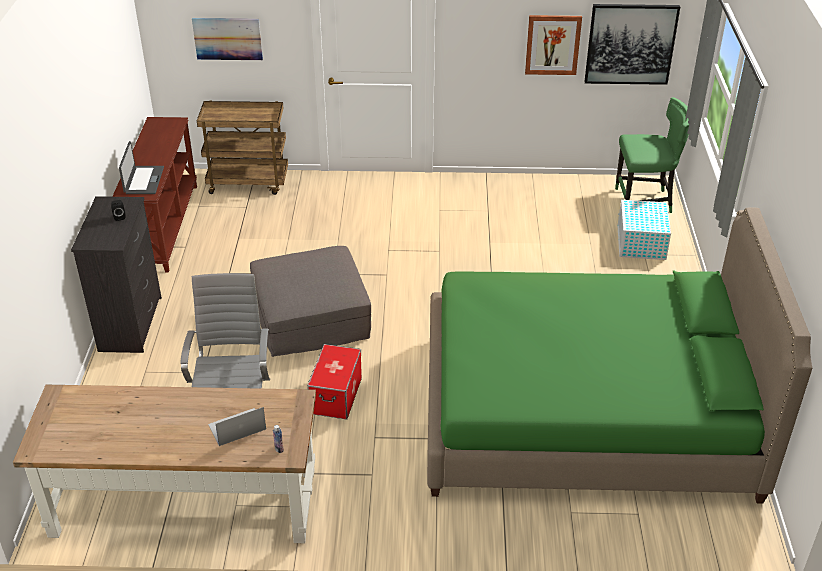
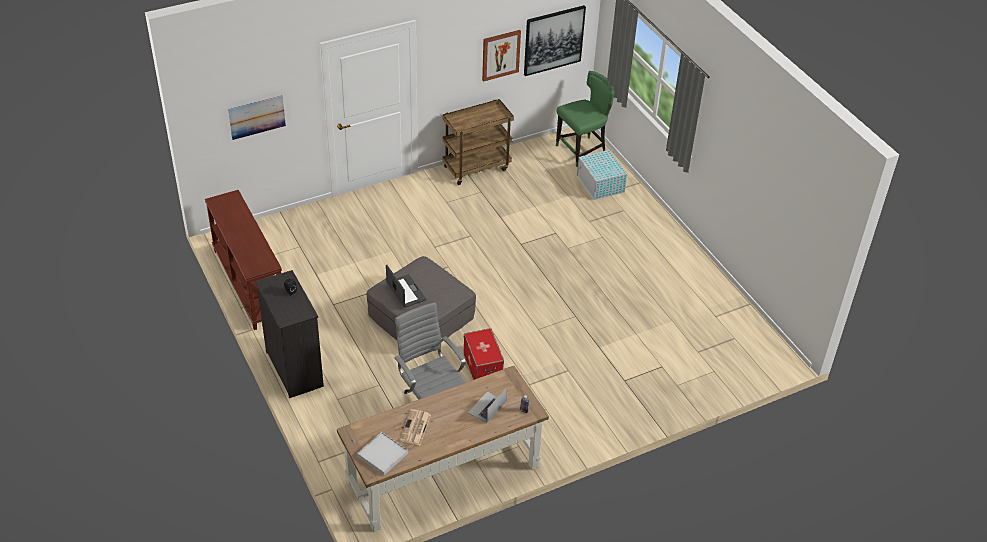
camera: 30 degrees left, 5 degrees up
laptop [119,141,164,194] -> laptop moved to [386,265,427,308]
brown cart [197,100,288,195] -> brown cart moved to [442,99,514,185]
green bed [427,208,812,503] -> none
none -> white tray [357,432,408,475]
none -> newspaper [399,409,431,445]

